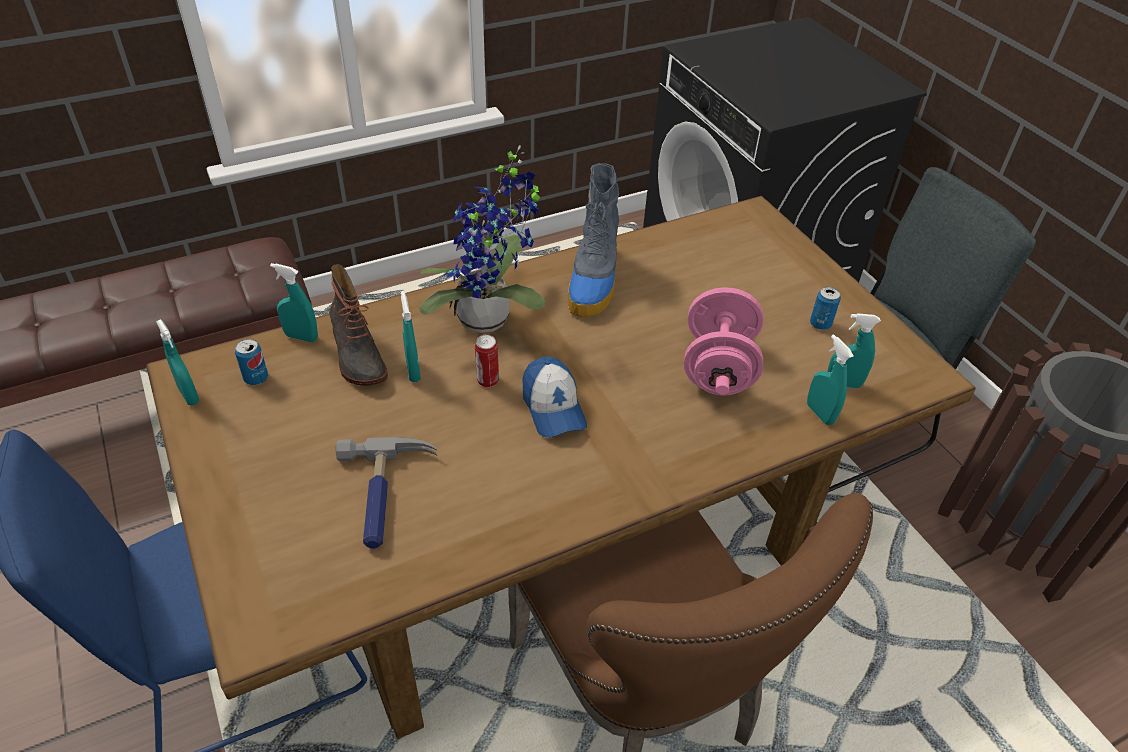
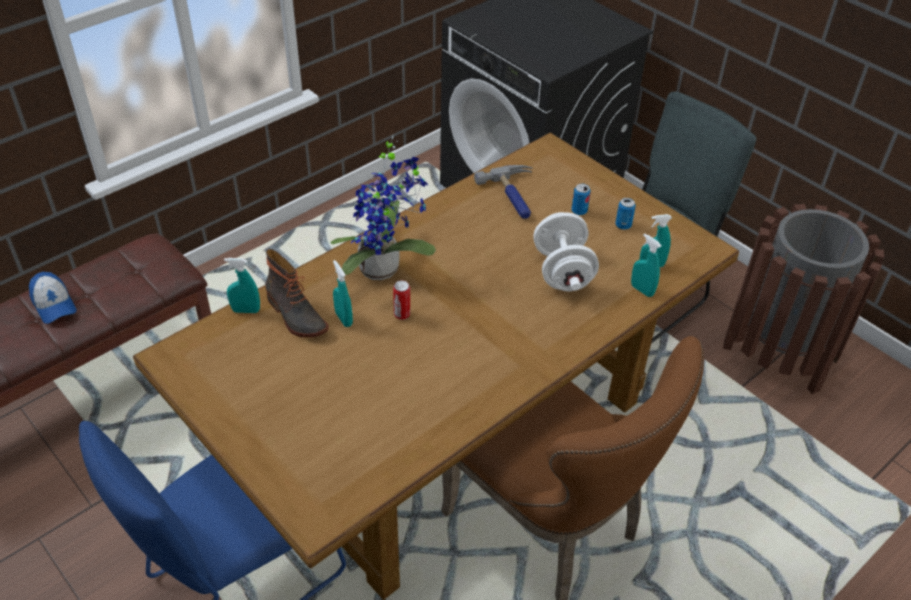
camera: 15 degrees left, 0 degrees up
turquoise spray bottle [156,319,199,405] -> none
can [235,339,268,385] -> can moved to [572,184,591,215]
hammer [336,437,437,549] -> hammer moved to [474,165,532,219]
cap [522,356,587,438] -> cap moved to [29,272,77,324]
boot [568,163,619,317] -> none
pink dumbbell [684,287,763,396] -> white dumbbell [533,212,599,291]

